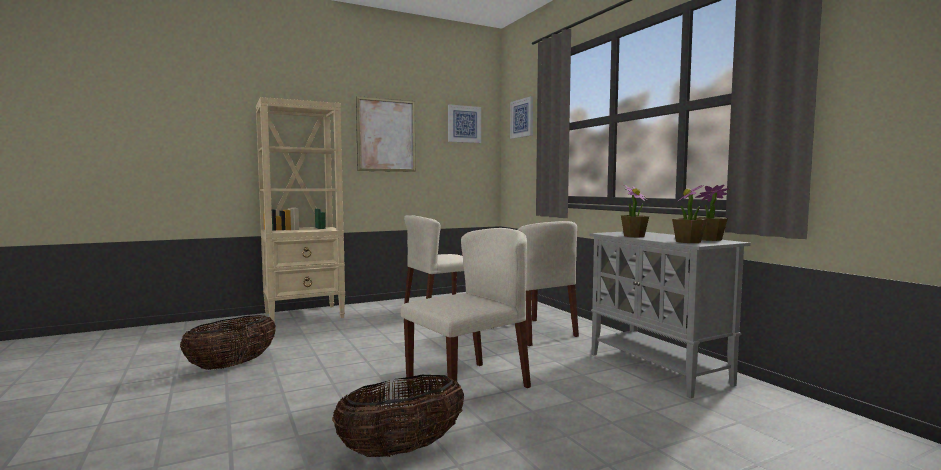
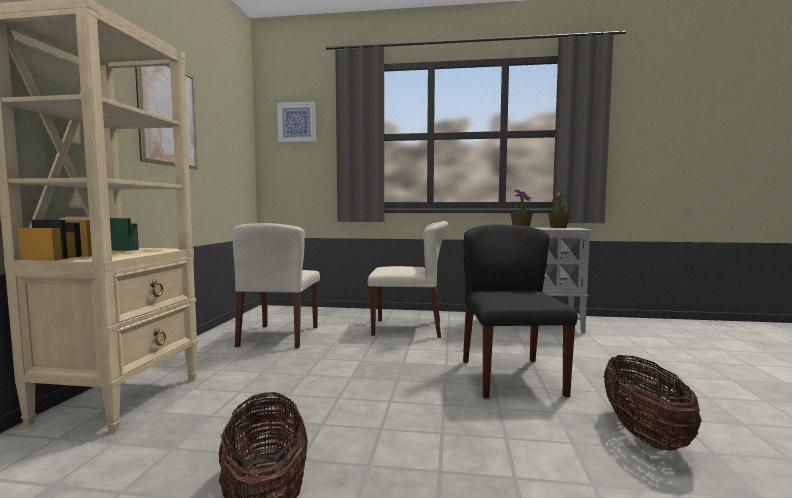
camera: 55 degrees left, 0 degrees up
beige chair [401,228,531,388] -> black chair [463,224,578,398]
picture [448,104,481,143] -> none
potted plant [672,185,707,243] -> none

